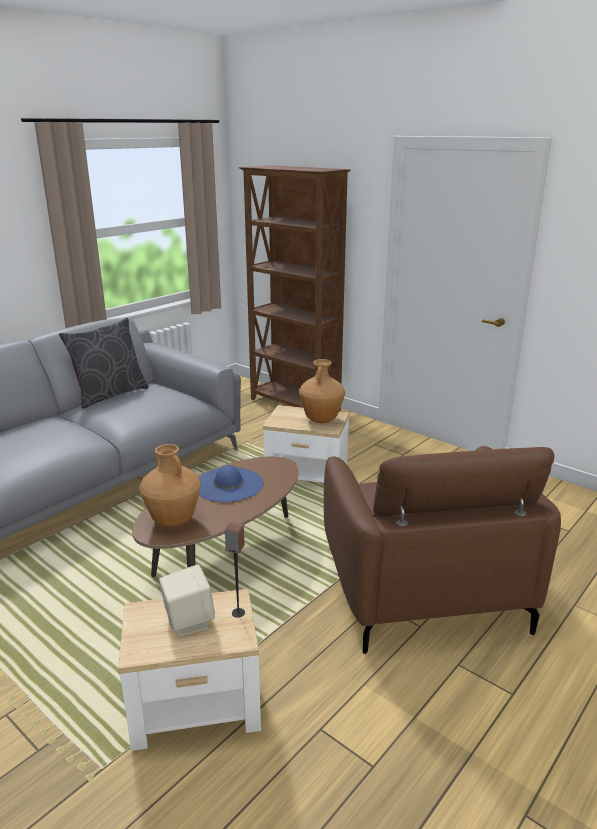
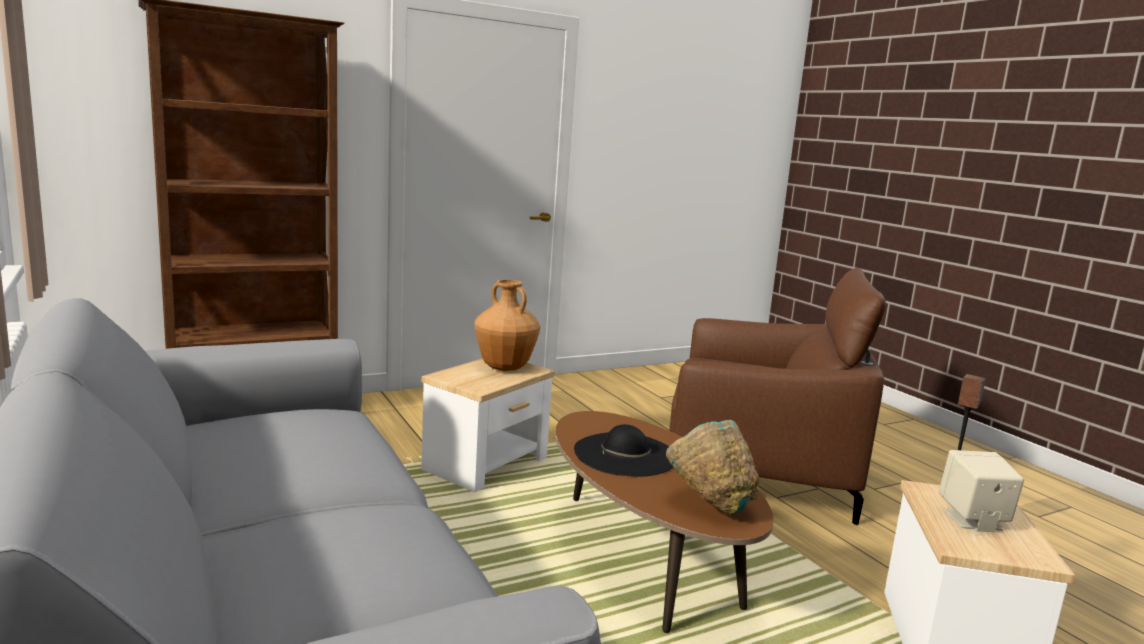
camera: 70 degrees left, 10 degrees down
grey pillow [59,318,149,409] -> none
brown vase [139,444,201,527] -> turquoise bowl [666,420,759,515]
blue hat [199,465,263,502] -> black hat [574,424,674,477]

